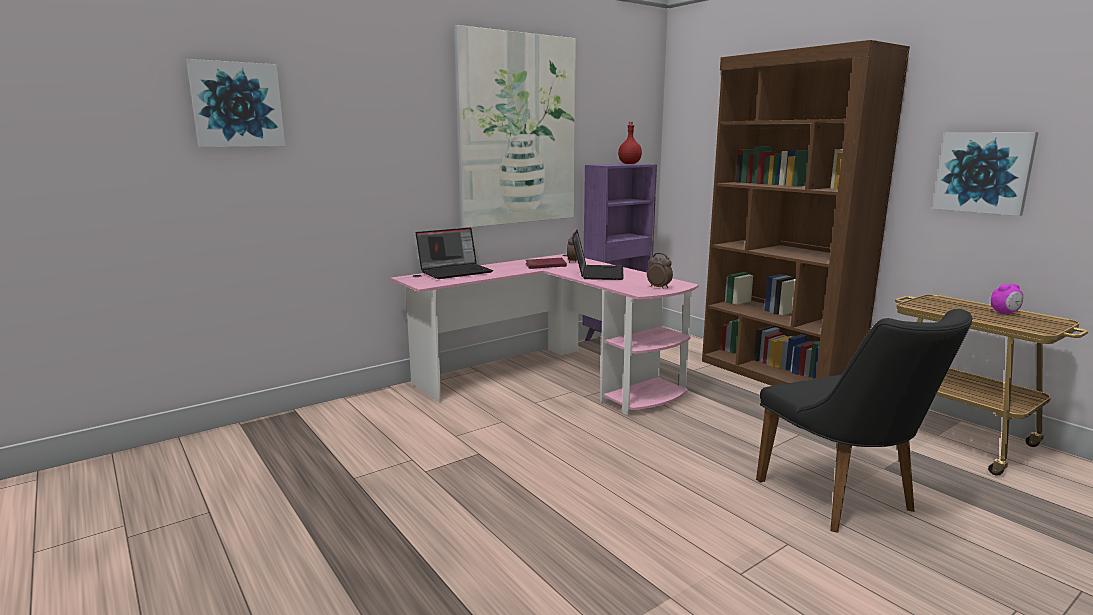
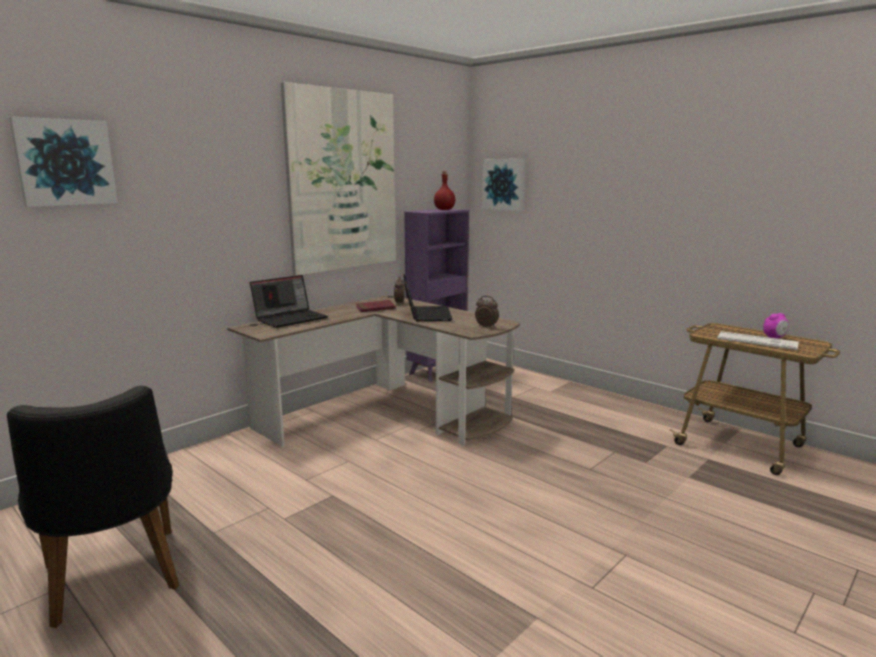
camera: 10 degrees left, 0 degrees up
pink desk [391,254,699,416] -> brown desk [227,295,520,447]
brown bookcase [702,40,910,386] -> none
black chair [756,309,972,533] -> black chair moved to [7,386,179,628]
picture [933,132,1039,216] -> picture moved to [482,159,526,211]
none -> keyboard [717,331,799,350]

